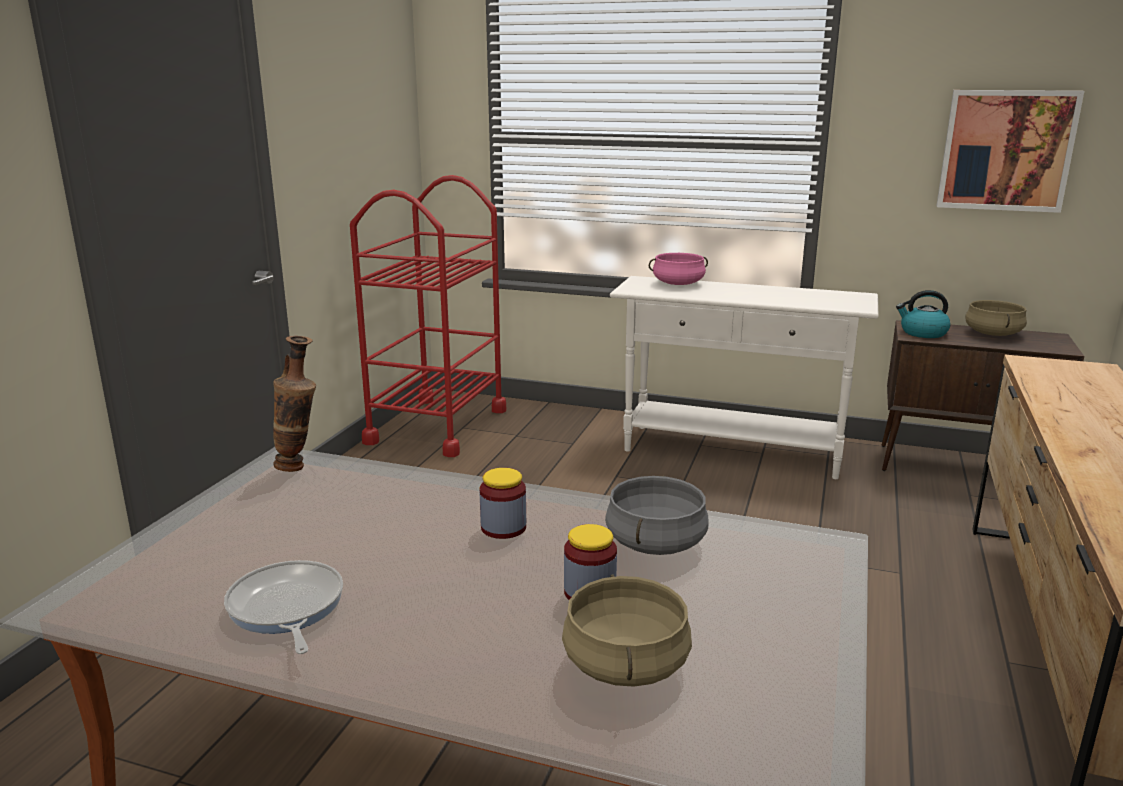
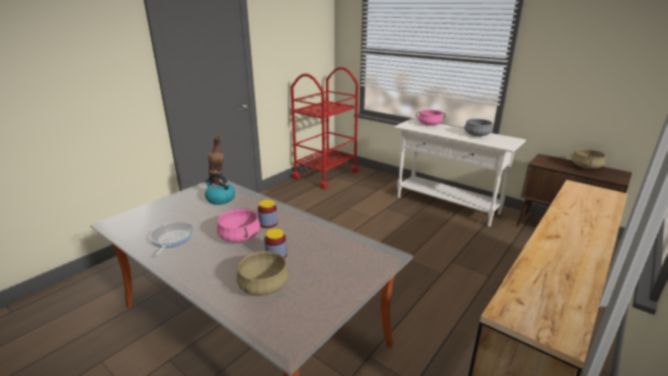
camera: 20 degrees right, 5 degrees up
grey cooking pot [605,476,708,555] -> grey cooking pot moved to [464,119,493,136]
kettle [896,290,951,338] -> kettle moved to [205,173,235,205]
picture [937,90,1084,213] -> none
none -> pink cooking pot [217,209,261,242]

